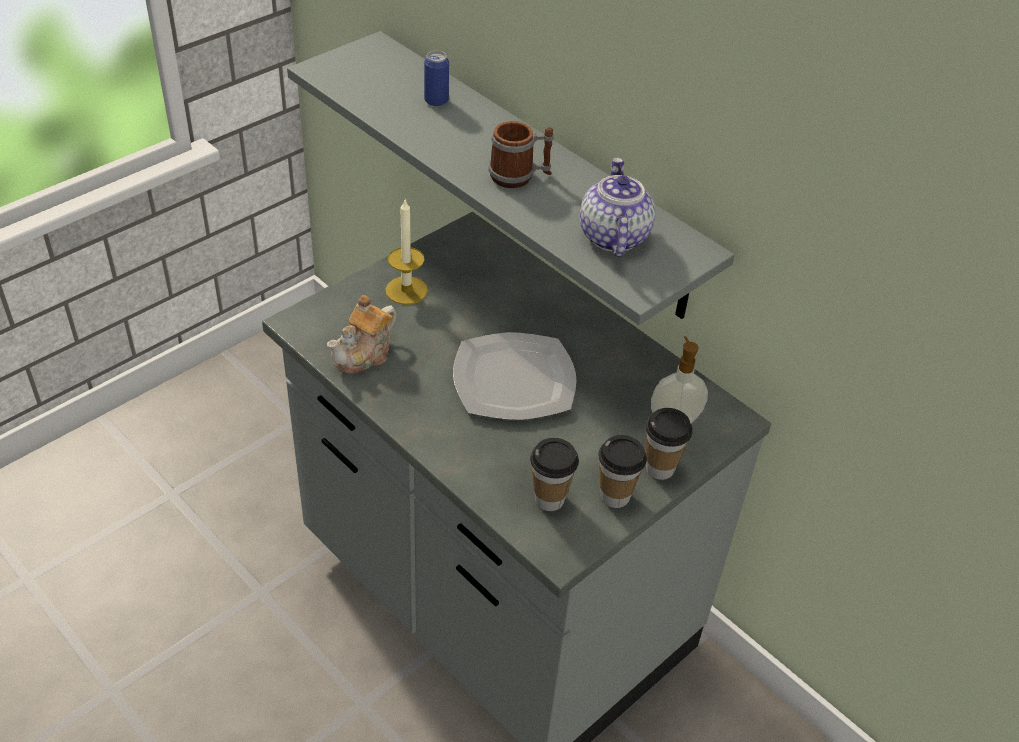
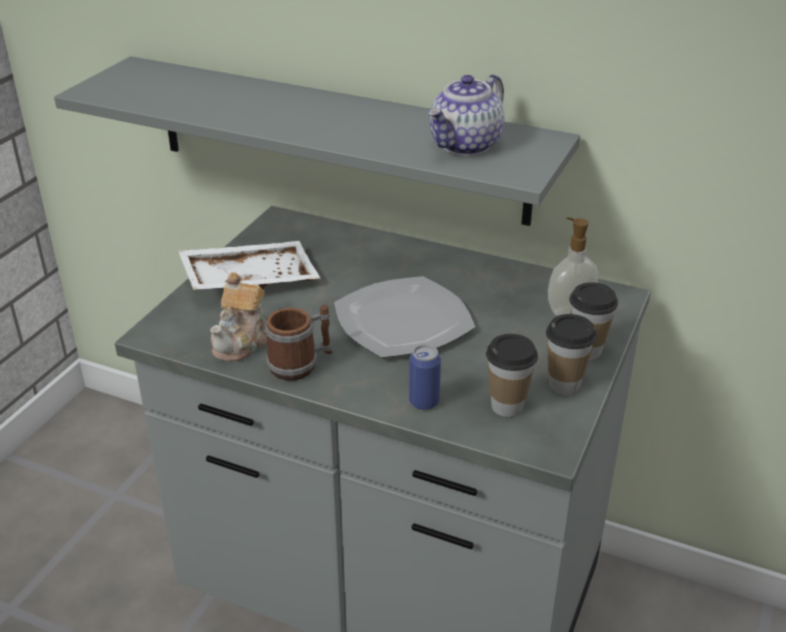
camera: 20 degrees left, 10 degrees down
candle [385,200,428,305] -> white tray [178,241,321,290]
can [424,51,449,107] -> can moved to [409,344,441,410]
mug [489,121,554,188] -> mug moved to [265,304,333,381]
teapot [580,158,655,257] -> teapot turned 120 degrees counterclockwise [428,74,504,156]

